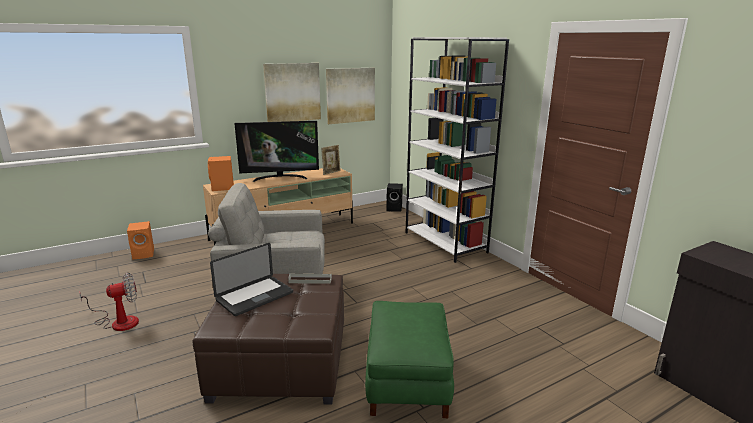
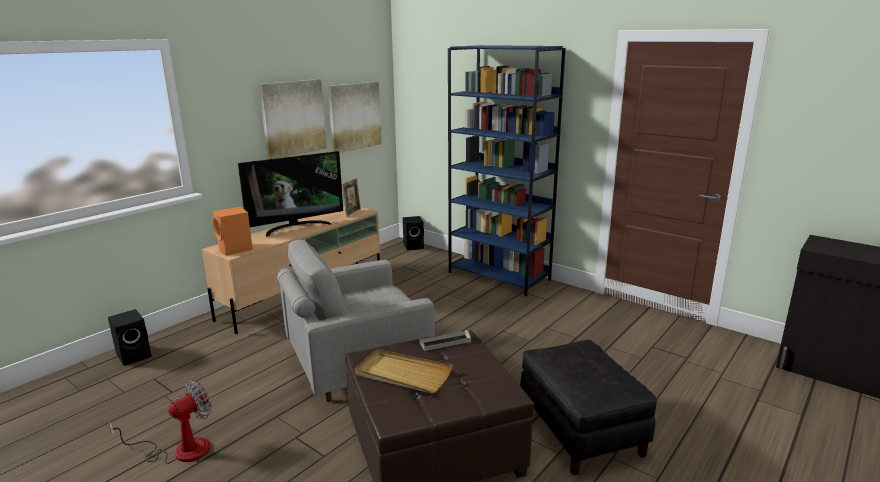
camera: 20 degrees left, 0 degrees up
orange speaker [127,221,154,259] -> black speaker [108,309,152,366]
laptop [210,243,293,316] -> beige tray [355,349,452,393]
green ottoman [365,301,454,418] -> black ottoman [520,340,657,476]
white bookcase [406,37,509,263] -> blue bookcase [448,45,566,297]

